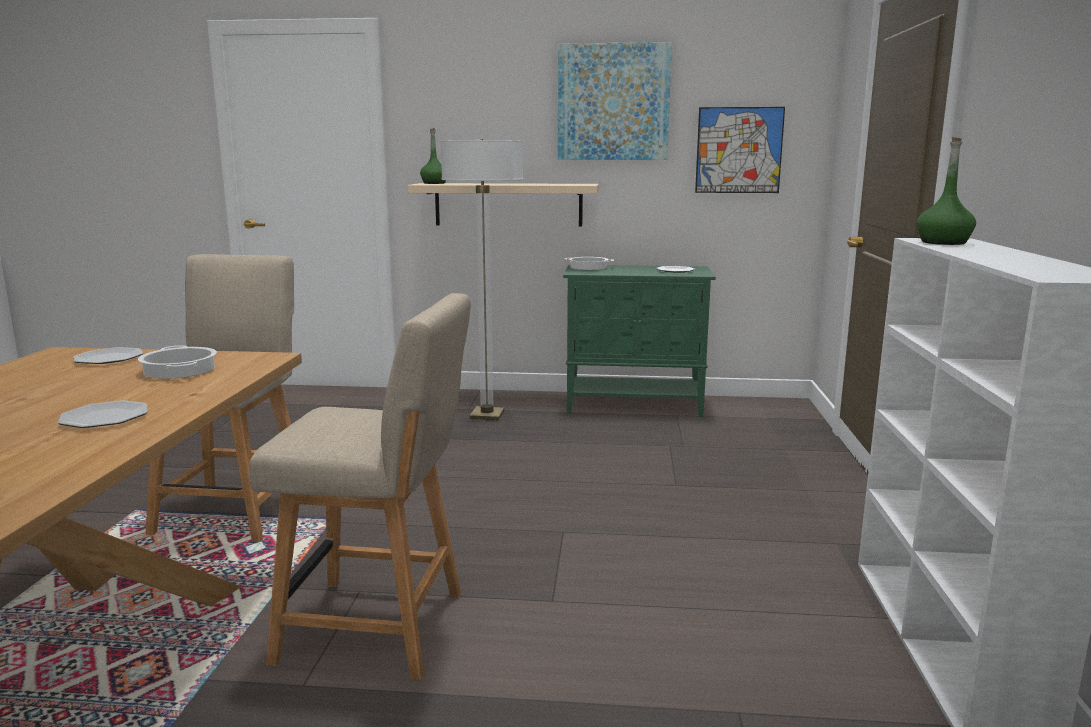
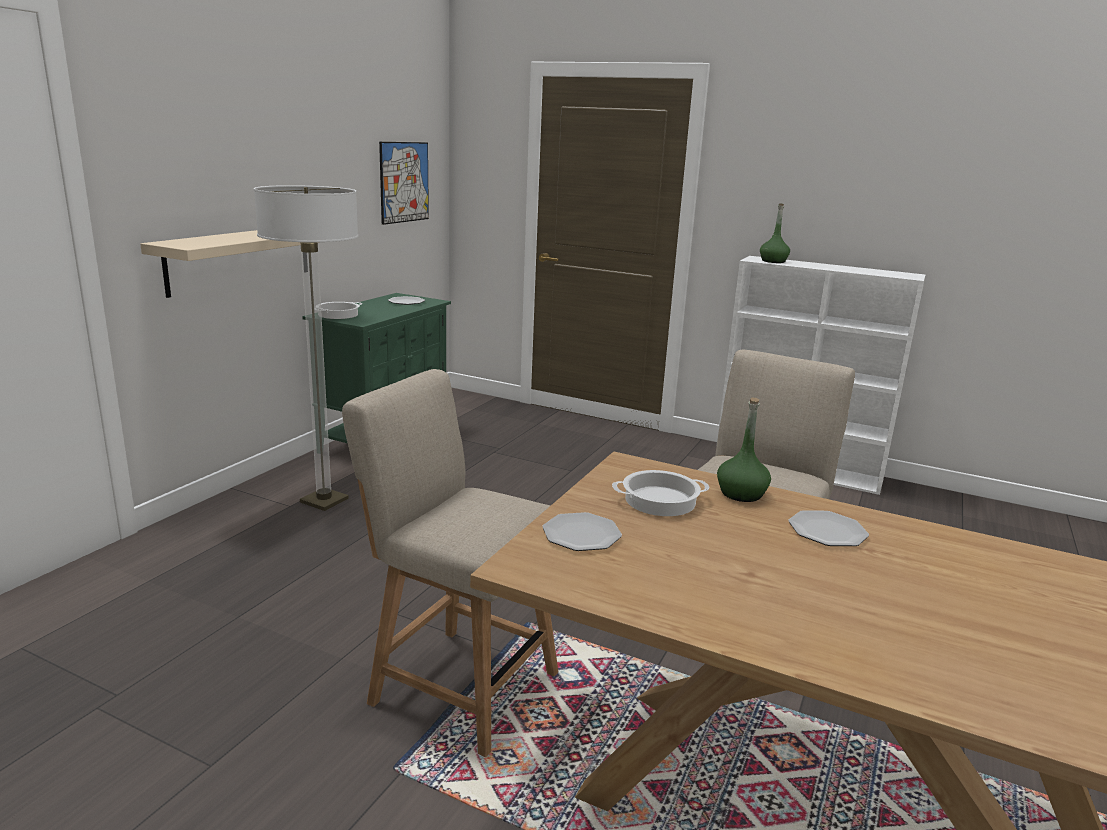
camera: 70 degrees left, 5 degrees up
green bottle [420,128,446,184] -> green bottle moved to [717,398,771,502]
picture [558,42,672,160] -> none

